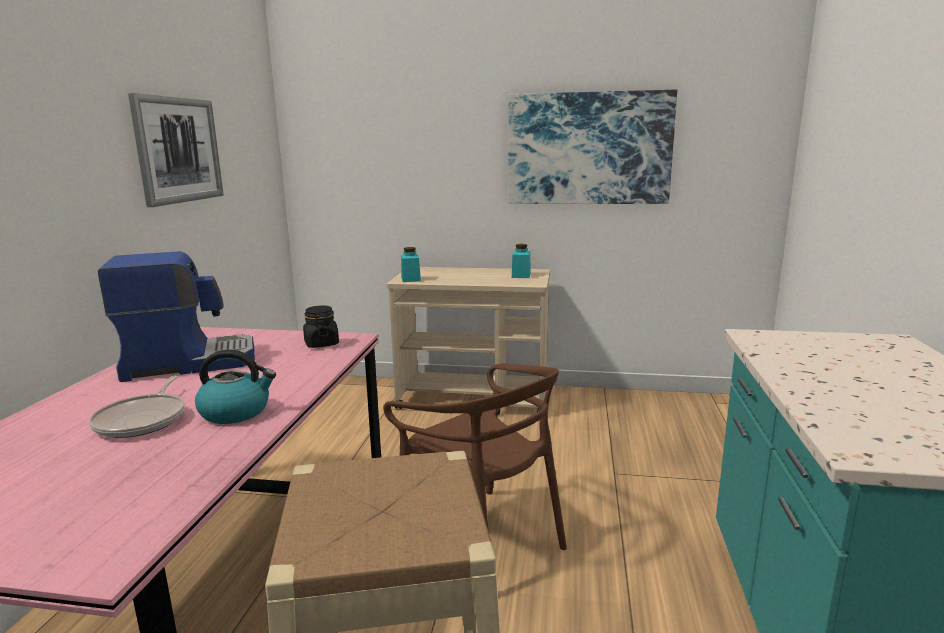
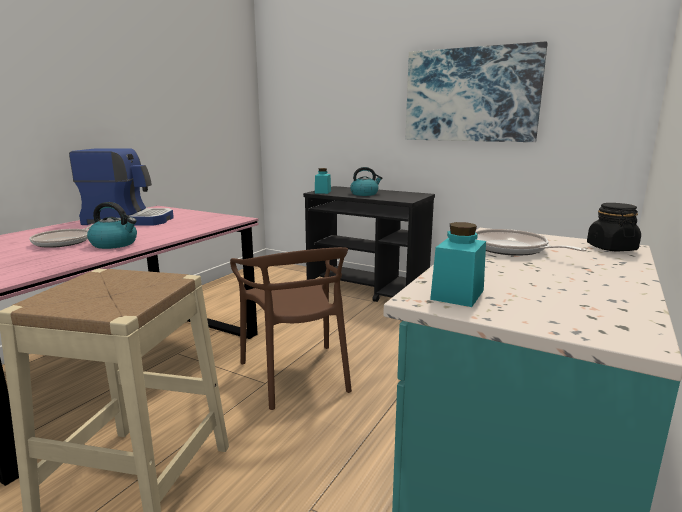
camera: 20 degrees right, 0 degrees up
picture [128,93,224,207] -> none
black jar [303,305,339,348] -> black jar moved to [587,203,641,251]
beige cart [387,267,550,415] -> black cart [303,186,435,302]
turquoise jar [512,244,531,278] -> turquoise jar moved to [430,222,486,307]
none -> kettle [350,167,382,196]
none -> frying pan [475,229,587,256]

